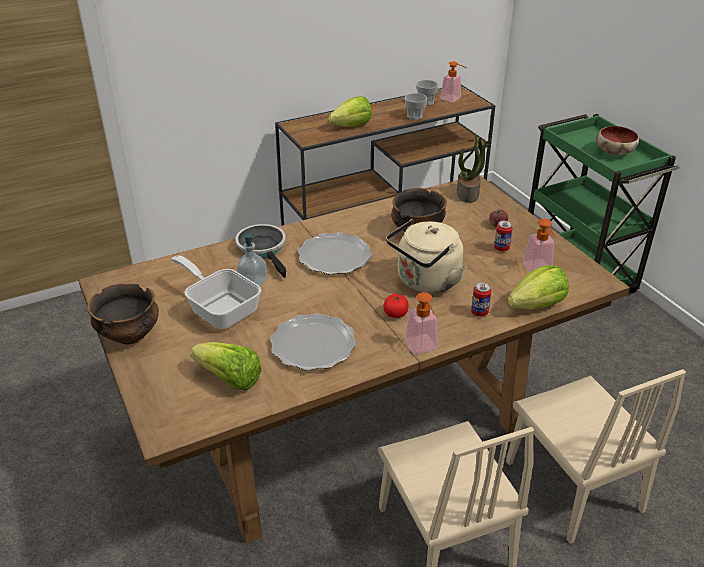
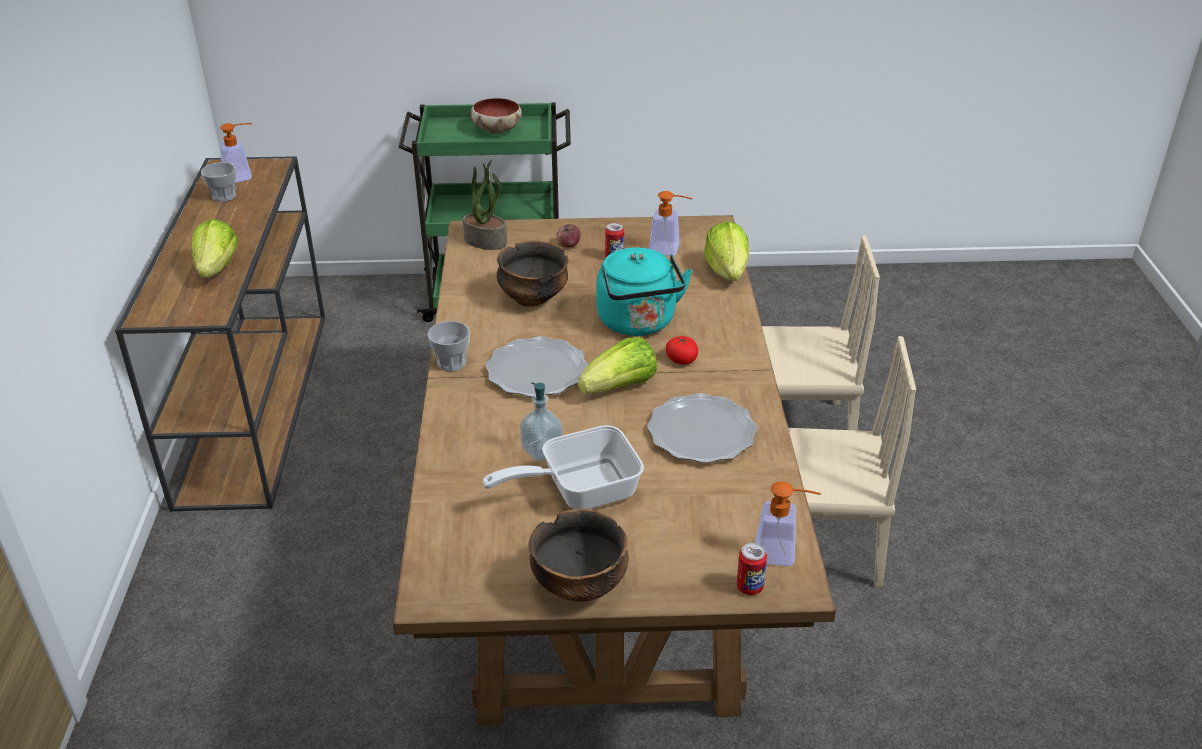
camera: 65 degrees left, 0 degrees up
lettuce [190,342,262,390] -> lettuce moved to [578,337,657,394]
frying pan [235,224,286,278] -> none
beige kettle [386,219,466,293] -> turquoise kettle [596,247,692,336]
cup [405,93,427,120] -> cup moved to [427,321,470,371]
soap dispenser [405,292,437,354] -> soap dispenser moved to [756,482,821,566]
can [471,282,491,317] -> can moved to [736,543,767,595]

